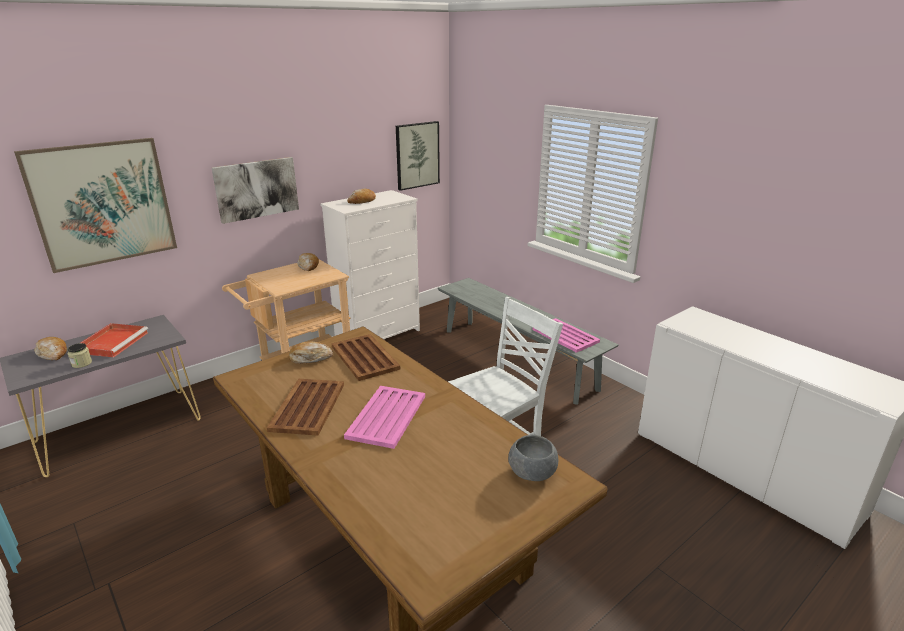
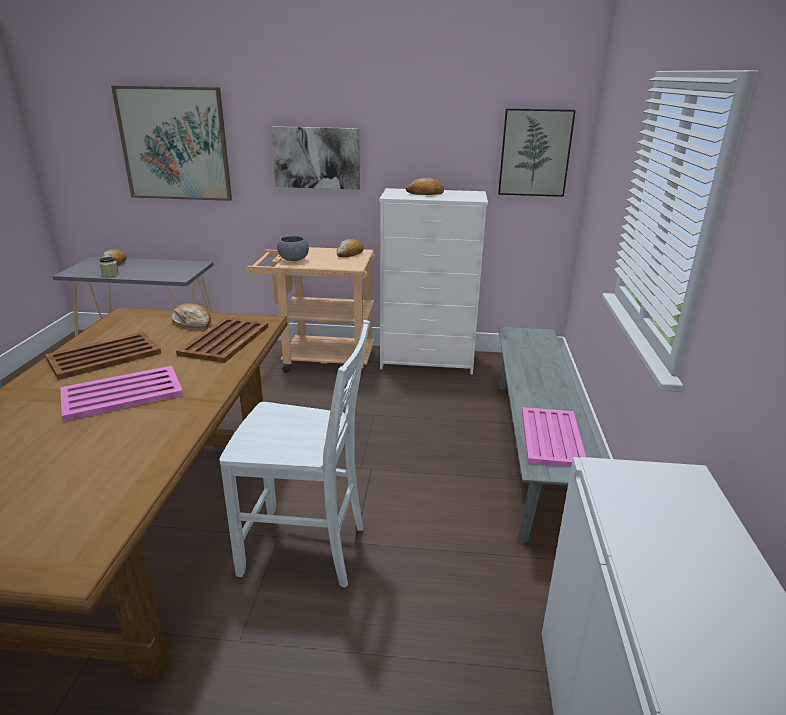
camera: 45 degrees right, 0 degrees up
red tray [80,323,148,357] -> none
grey bowl [508,435,558,481] -> grey bowl moved to [277,236,309,261]

